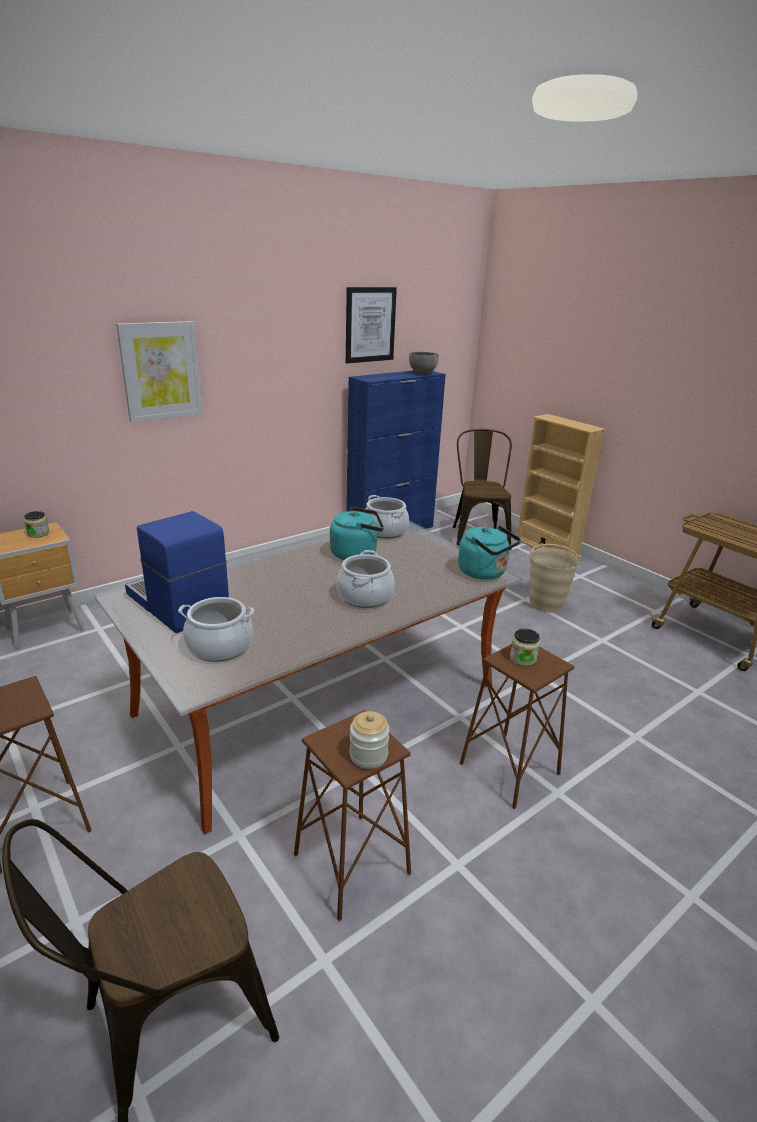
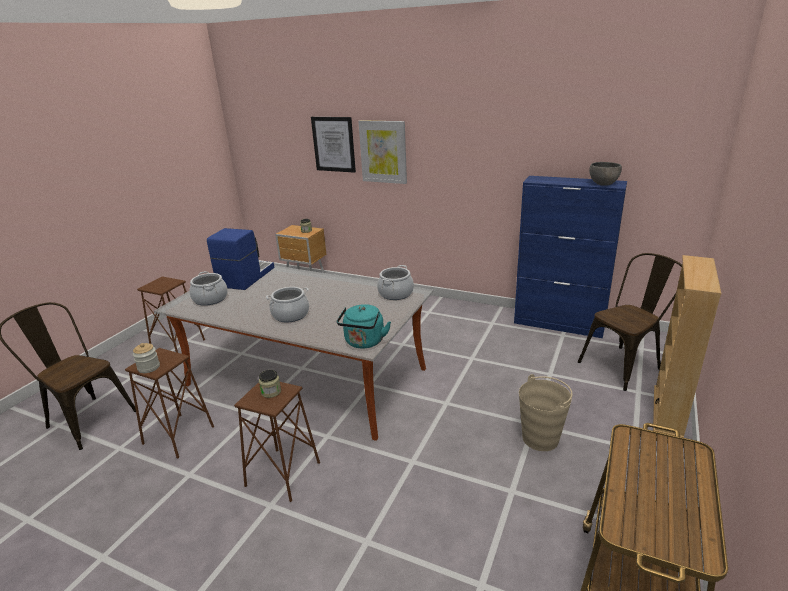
camera: 65 degrees right, 0 degrees up
turquoise kettle [330,507,384,560] -> none
picture [346,287,397,363] -> picture moved to [311,117,356,173]

